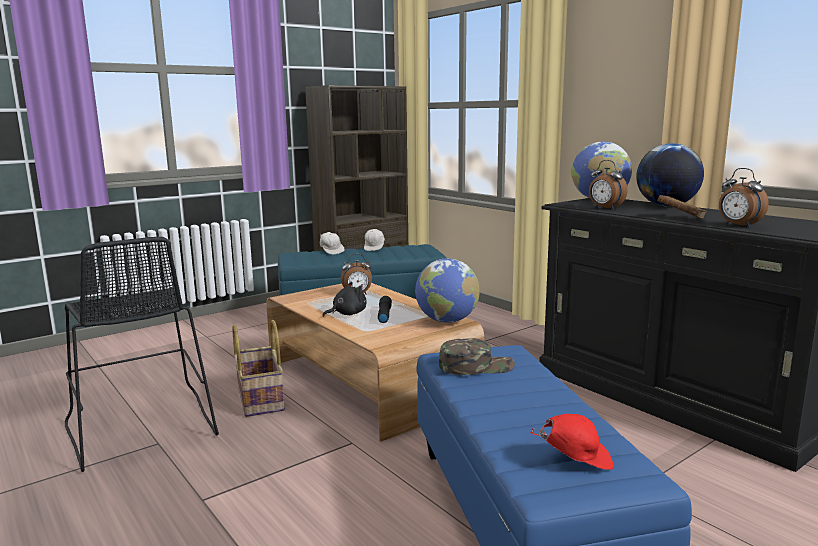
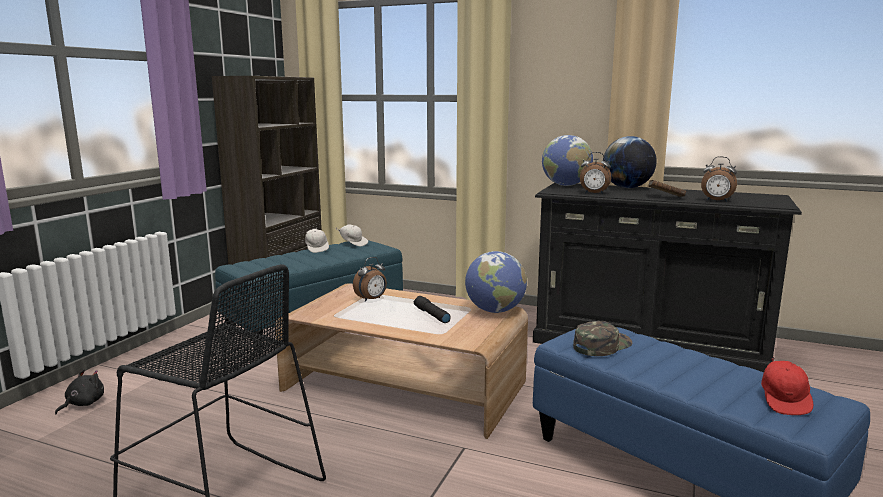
camera: 30 degrees left, 0 degrees up
basket [232,320,285,417] -> none
white cap [320,232,345,254] -> white cap moved to [336,224,368,247]
black plush toy [322,282,367,317] -> black plush toy moved to [55,369,104,414]
red cap [530,414,613,470] -> red cap turned 135 degrees clockwise [761,357,813,415]

